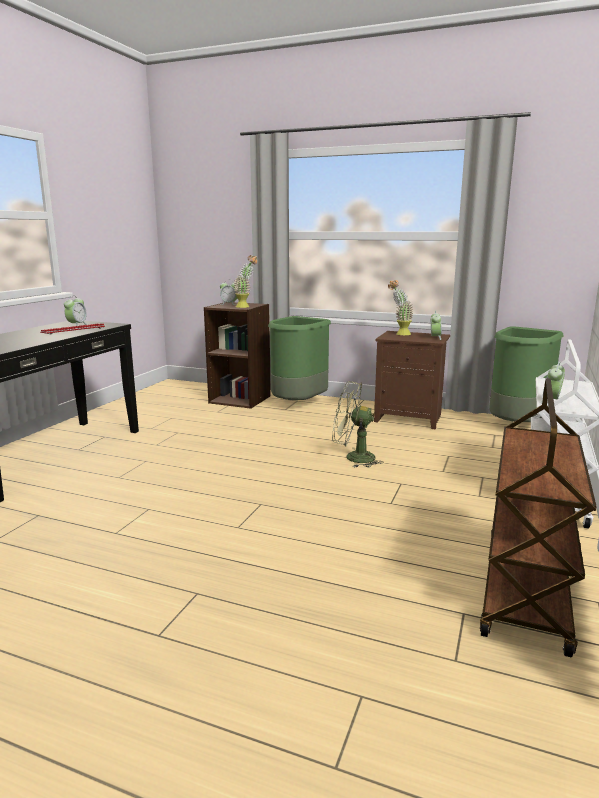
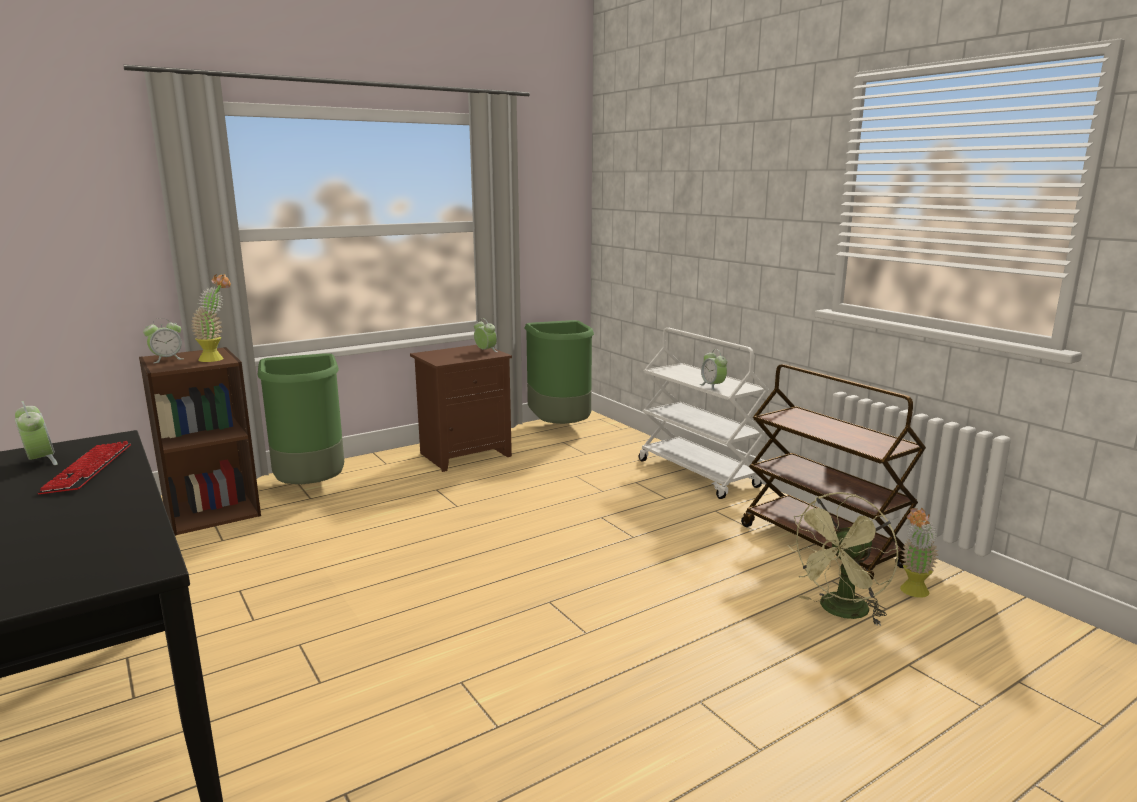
camera: 55 degrees left, 0 degrees up
green fan [332,381,384,468] -> green fan moved to [787,492,898,626]
potted plant [388,280,413,335] -> potted plant moved to [900,508,939,598]

